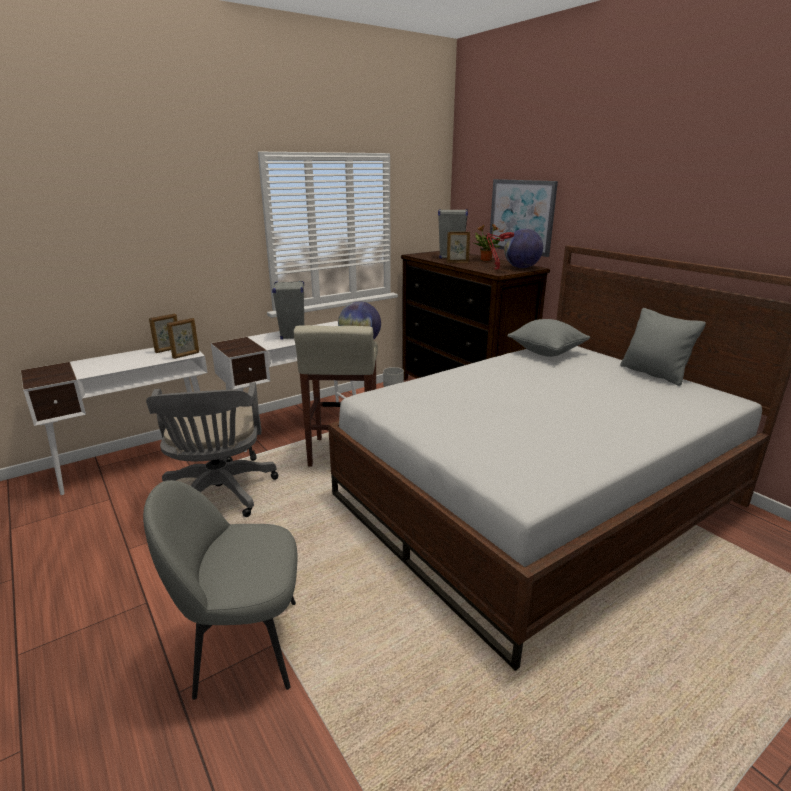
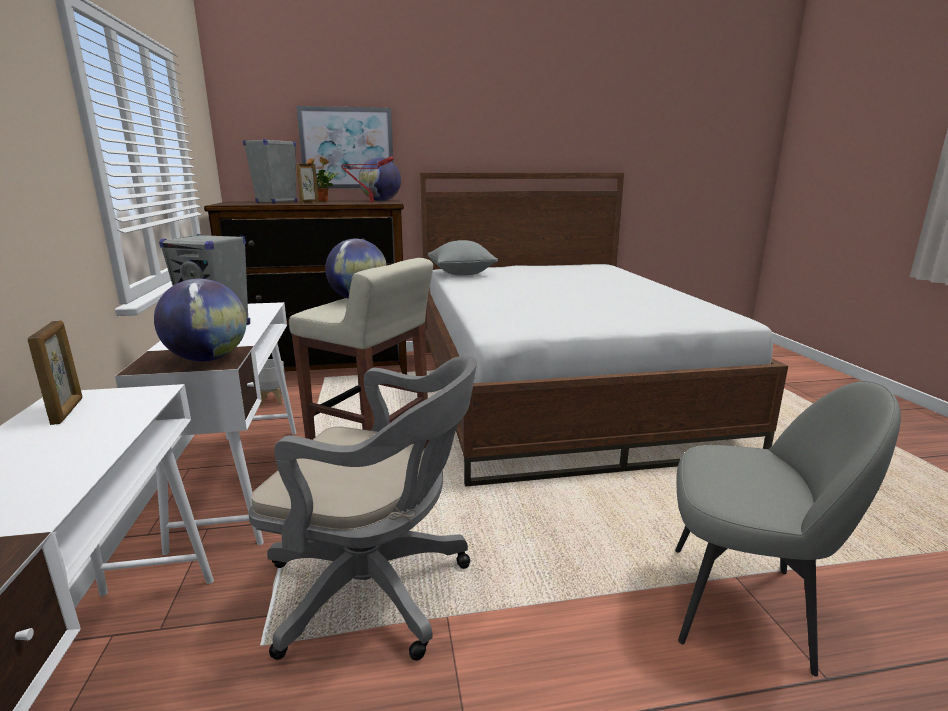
camera: 65 degrees left, 5 degrees down
grey chair [143,480,298,700] -> grey chair turned 90 degrees counterclockwise [675,381,901,676]
picture frame [167,318,199,359] -> none
grey pillow [620,308,706,386] -> none
none -> globe [154,279,247,362]

